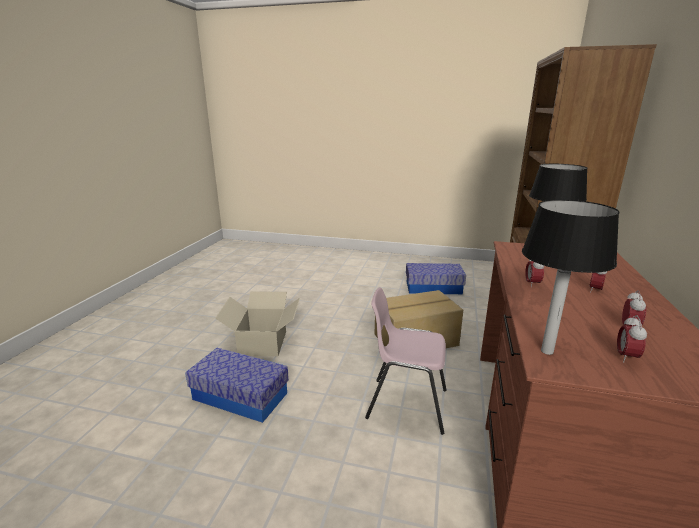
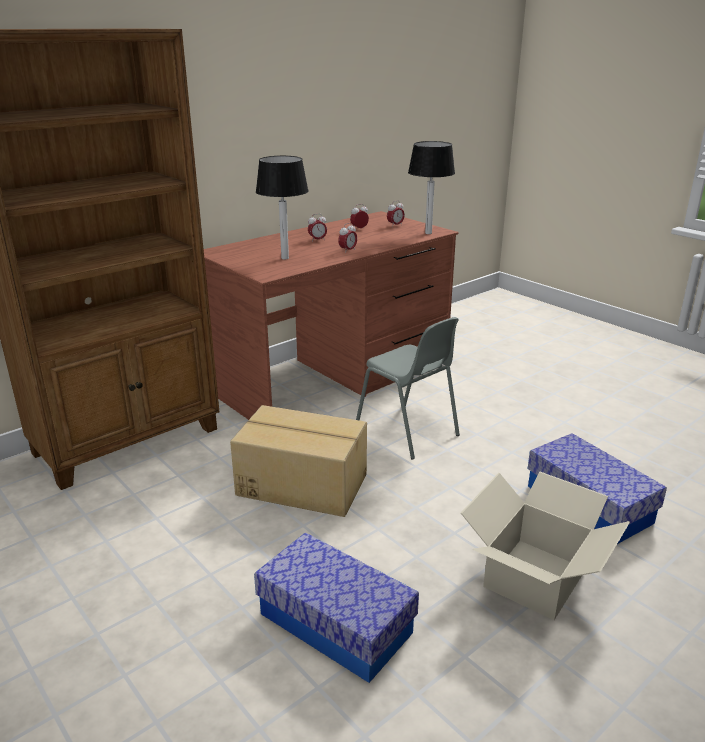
camera: 145 degrees left, 5 degrees up
pink chair [365,287,447,435] -> grey chair [356,317,460,460]
storage box [406,263,466,294] -> storage box moved to [254,532,419,683]

